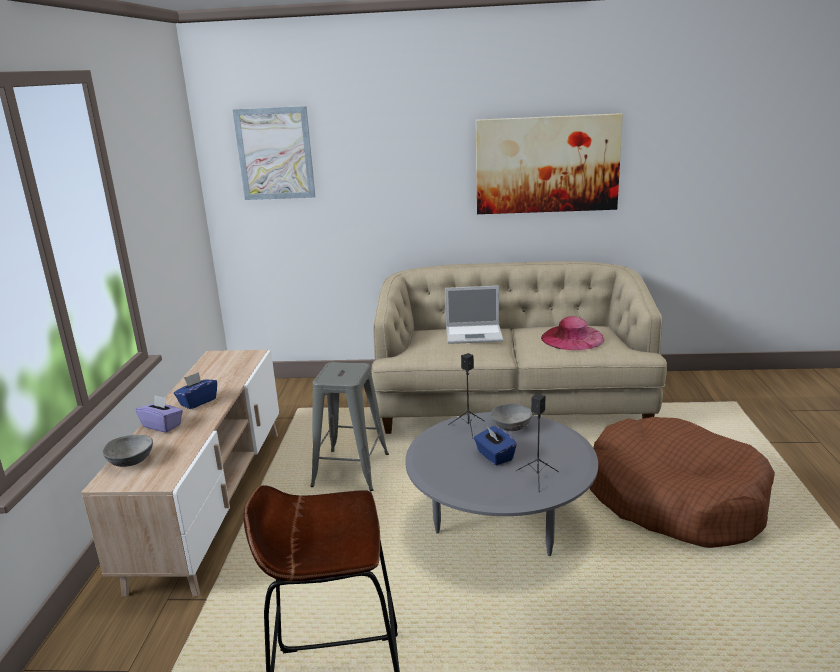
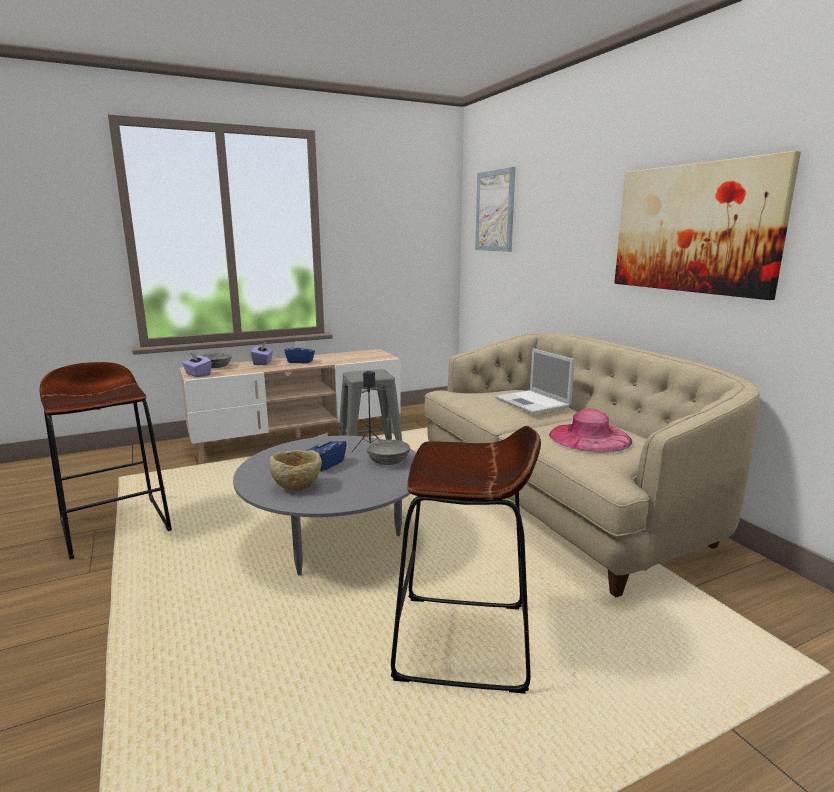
camera: 60 degrees right, 5 degrees down
black speaker [516,394,559,492] -> beige bowl [269,450,322,491]
brown dog bed [590,417,775,548] -> brown stool [391,426,541,694]
none -> purple tissue box [182,352,212,377]

